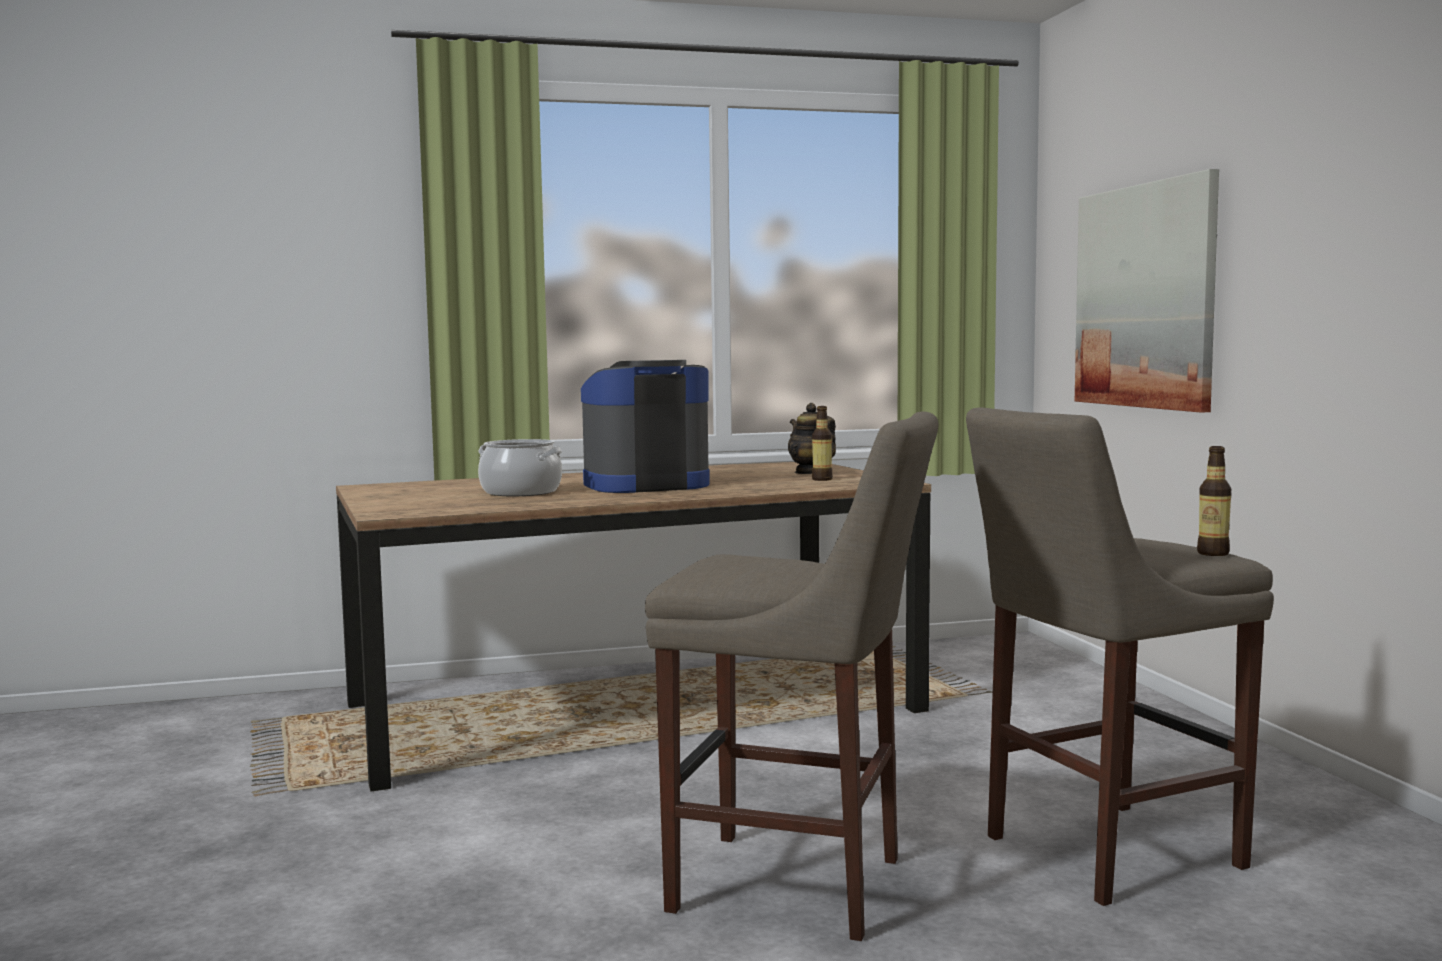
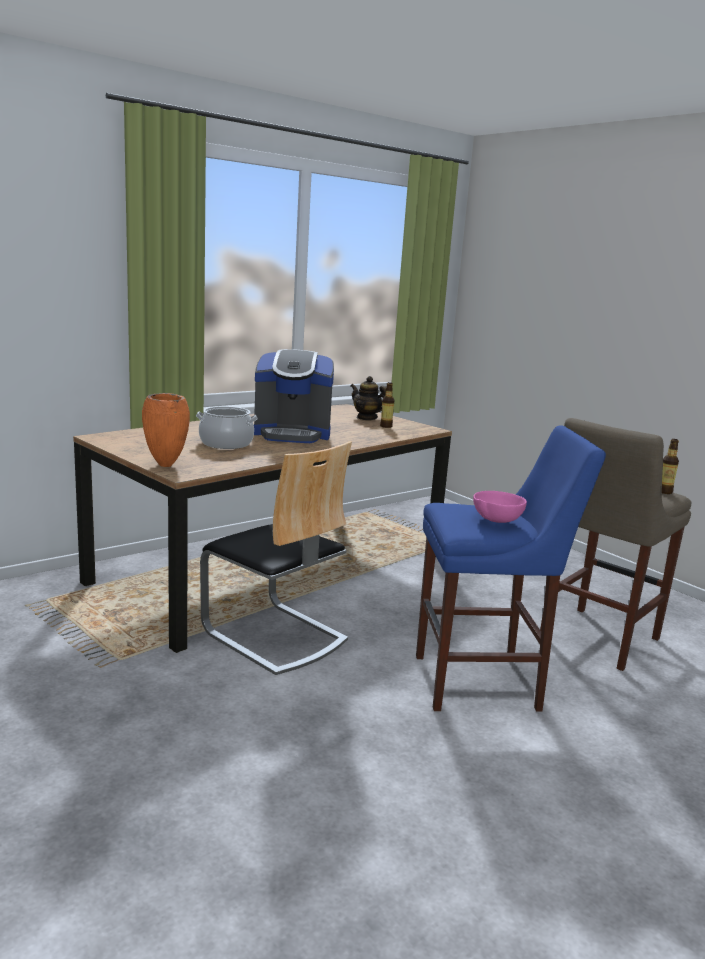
camera: 25 degrees left, 10 degrees up
coffee machine [581,360,710,493] -> coffee machine turned 135 degrees counterclockwise [254,349,334,443]
beige stool [645,412,939,941] -> blue stool [416,425,606,711]
picture [1074,169,1219,413] -> none
none -> orange vase [142,393,190,467]
none -> chair [200,441,352,675]
none -> pink bowl [473,491,527,523]

